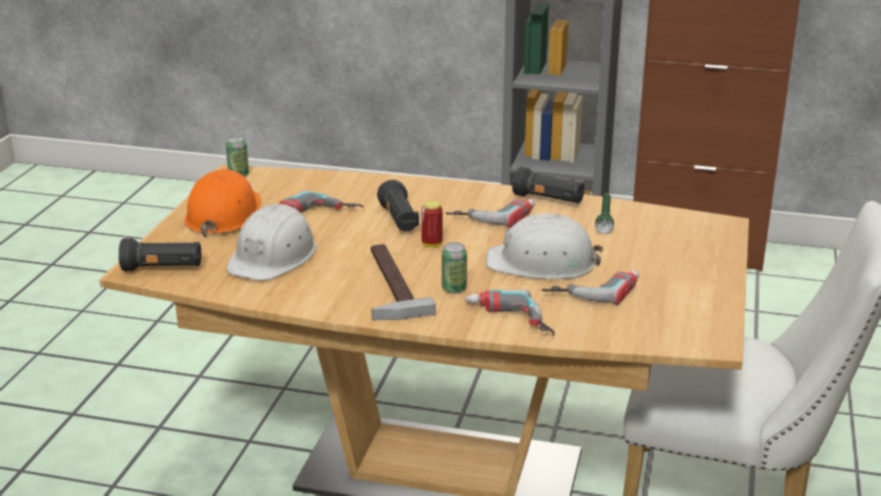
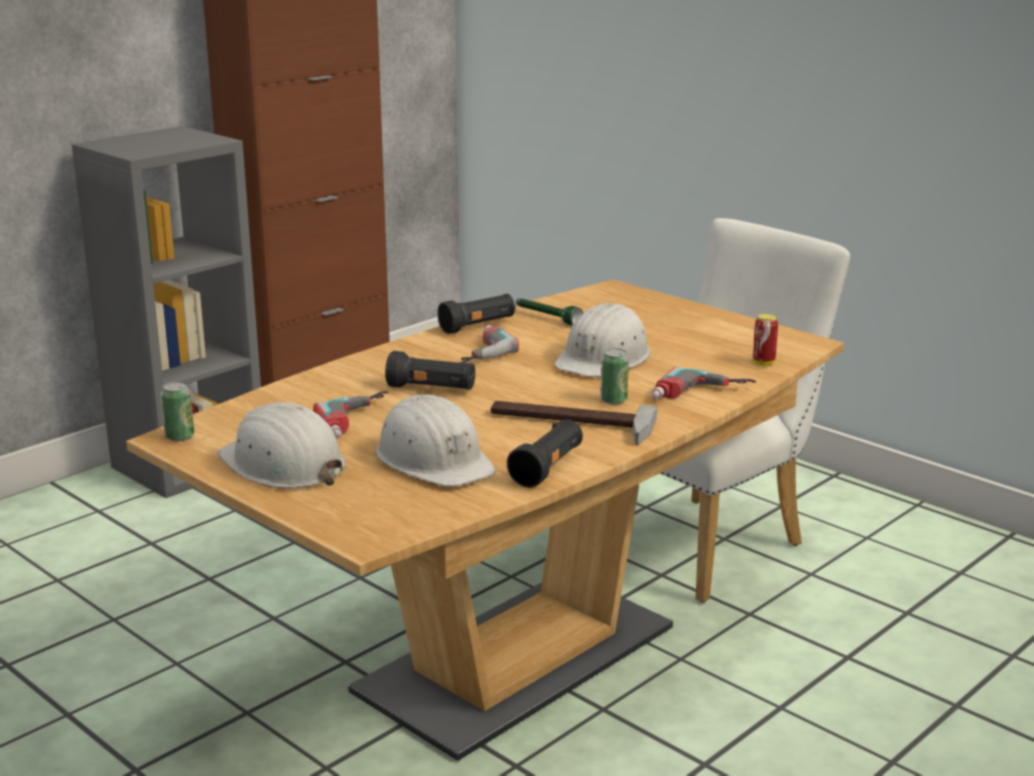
camera: 60 degrees left, 5 degrees down
black flashlight [119,238,201,271] -> black flashlight moved to [507,419,583,488]
orange hard hat [184,169,260,237] -> white hard hat [218,402,345,488]
can [421,201,443,247] -> can moved to [753,314,778,365]
power drill [542,270,639,305] -> none

